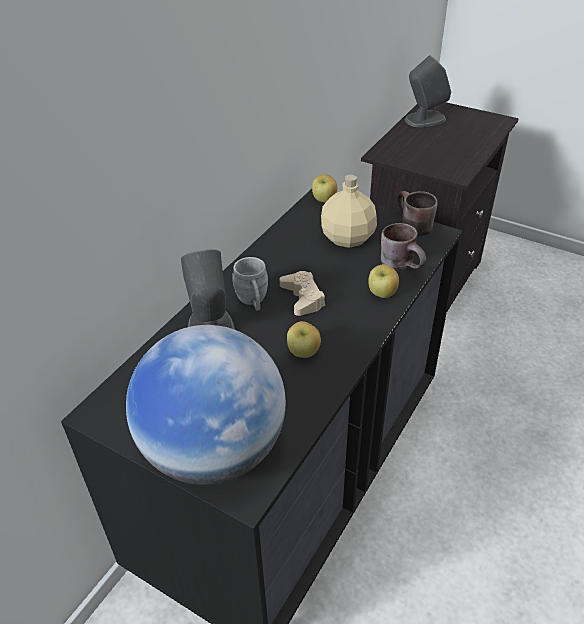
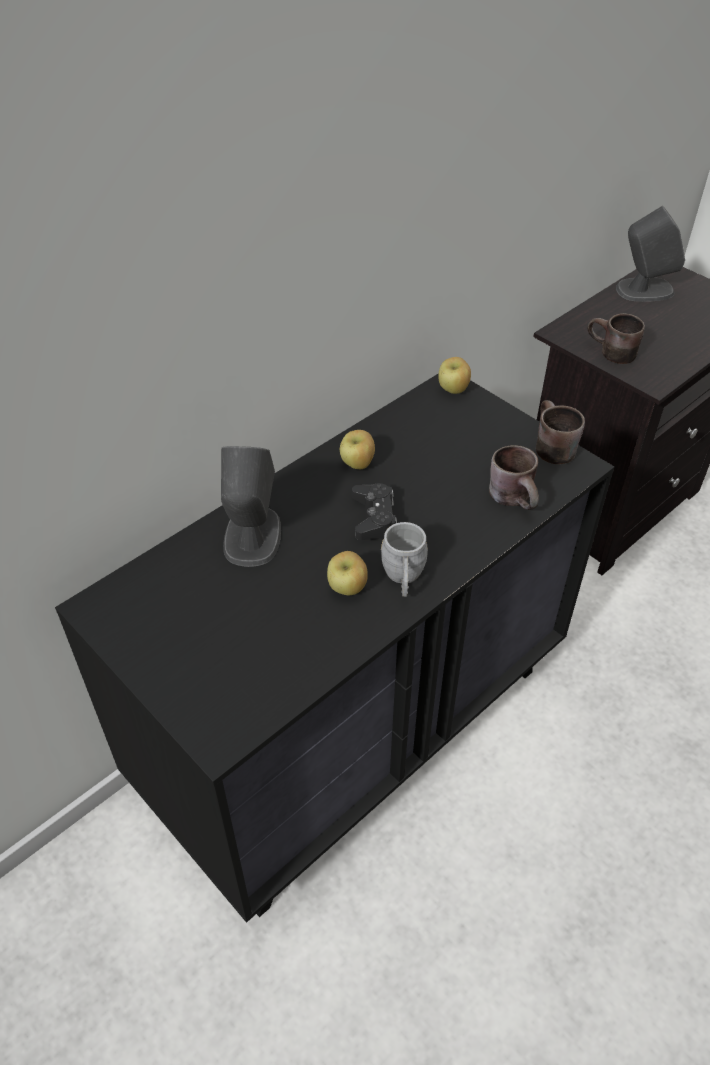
camera: 15 degrees right, 5 degrees up
globe [126,325,286,485] -> none
grey mug [232,257,268,311] -> grey mug moved to [381,522,428,597]
beige game controller [280,271,325,316] -> black game controller [352,483,397,540]
beige bottle [321,175,377,248] -> none
apple [368,264,399,298] -> apple moved to [340,430,375,469]
none -> brown mug [588,313,645,364]

